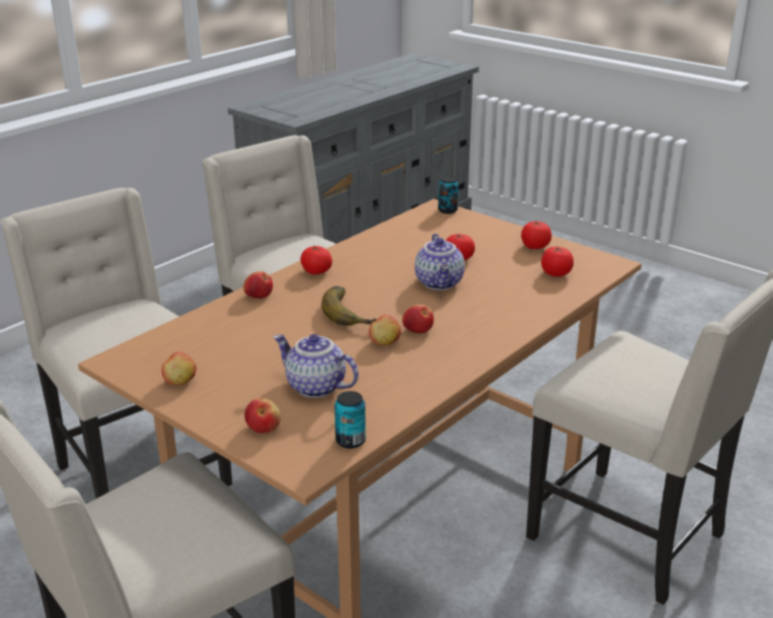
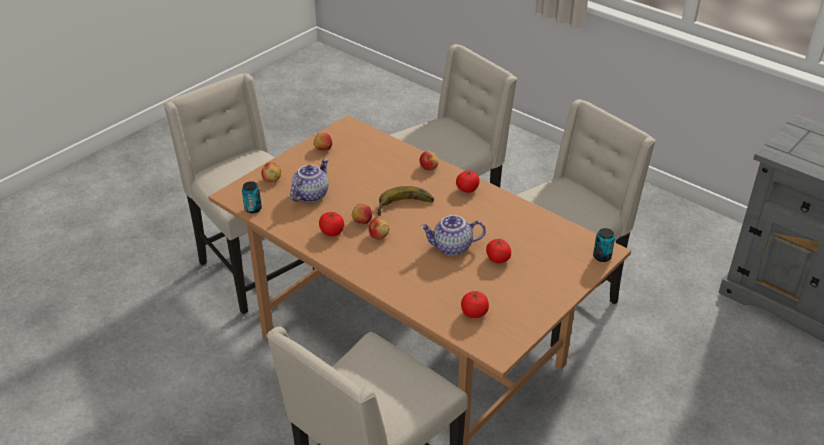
camera: 90 degrees right, 10 degrees up
tomato [521,220,552,249] -> tomato moved to [319,212,344,237]

